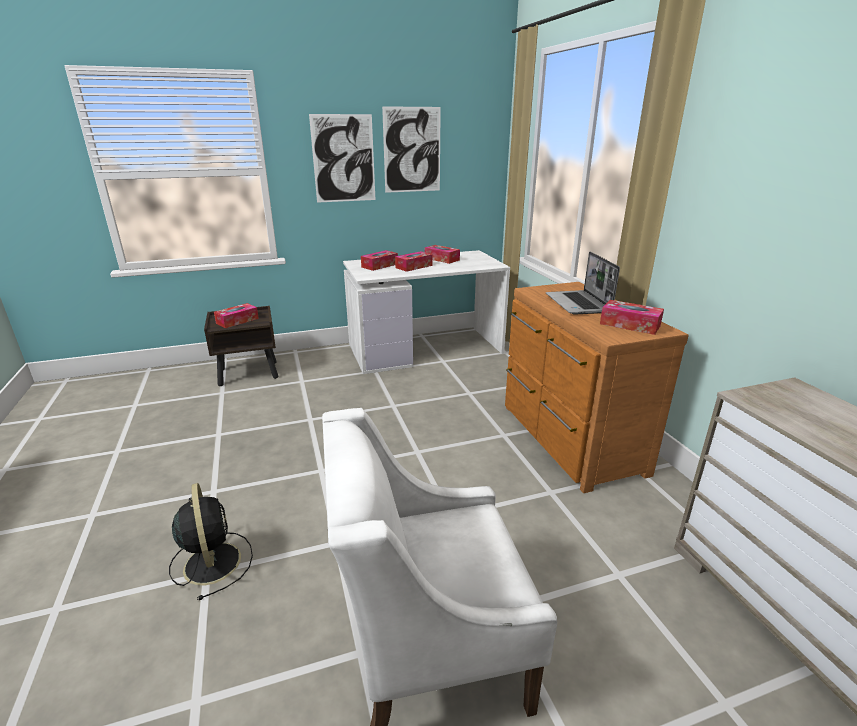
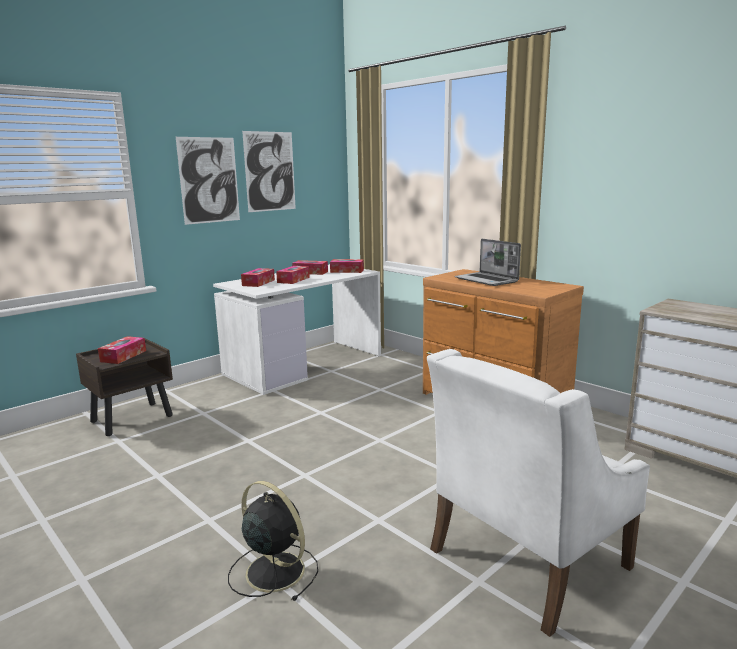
camera: 25 degrees left, 10 degrees down
tissue box [600,300,664,335] -> tissue box moved to [330,259,364,273]

